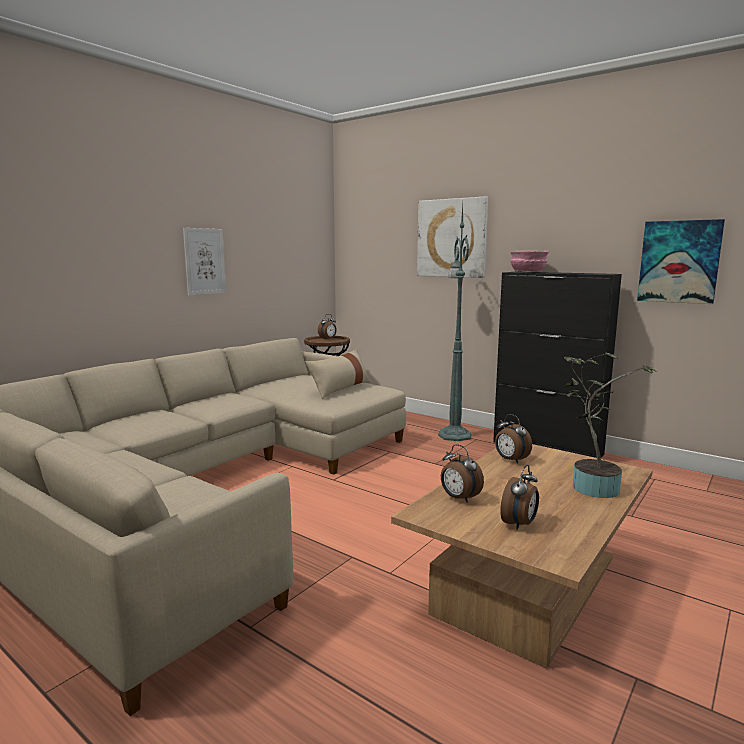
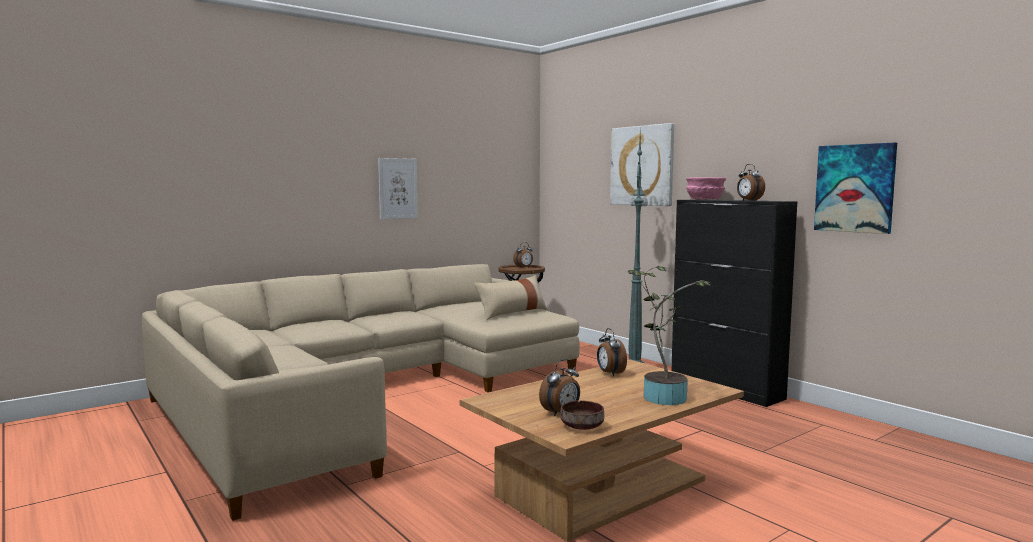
camera: 15 degrees right, 5 degrees down
alarm clock [441,444,484,503] -> alarm clock moved to [737,164,765,201]
none -> brown bowl [560,400,604,430]

